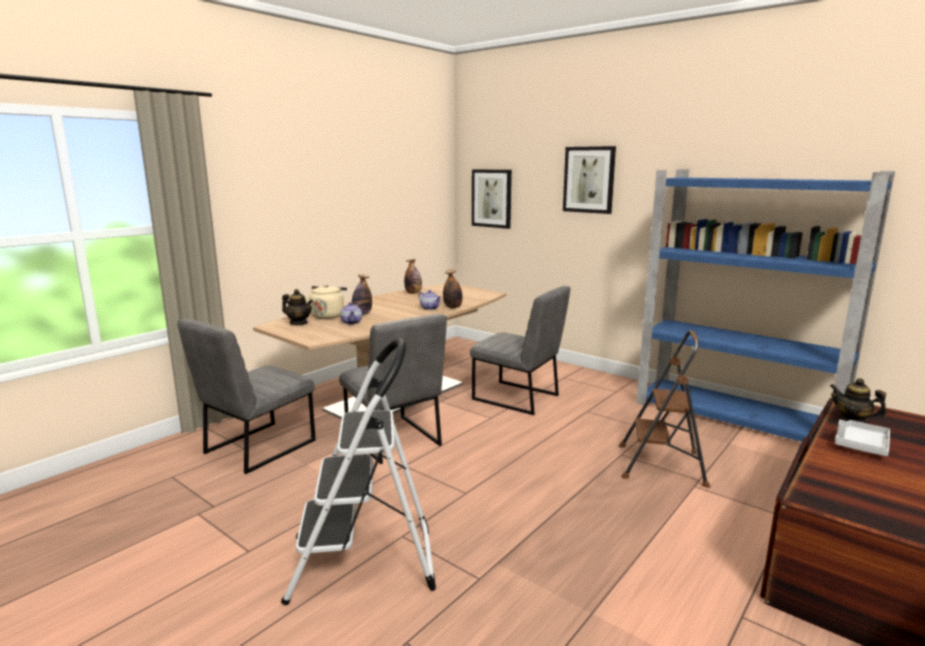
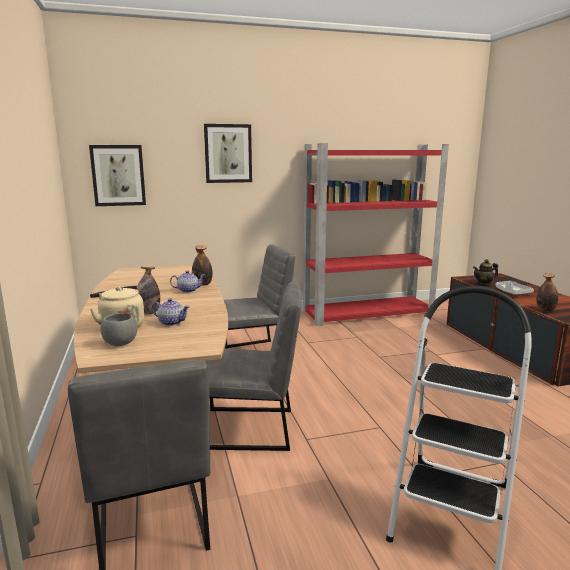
camera: 55 degrees left, 0 degrees up
teapot [282,289,313,325] -> grey bowl [100,313,138,346]
bottle [404,259,422,294] -> bottle moved to [537,273,558,311]
brown step ladder [619,330,711,488] -> none
blue bookcase [636,170,895,442] -> red bookcase [303,143,449,326]

